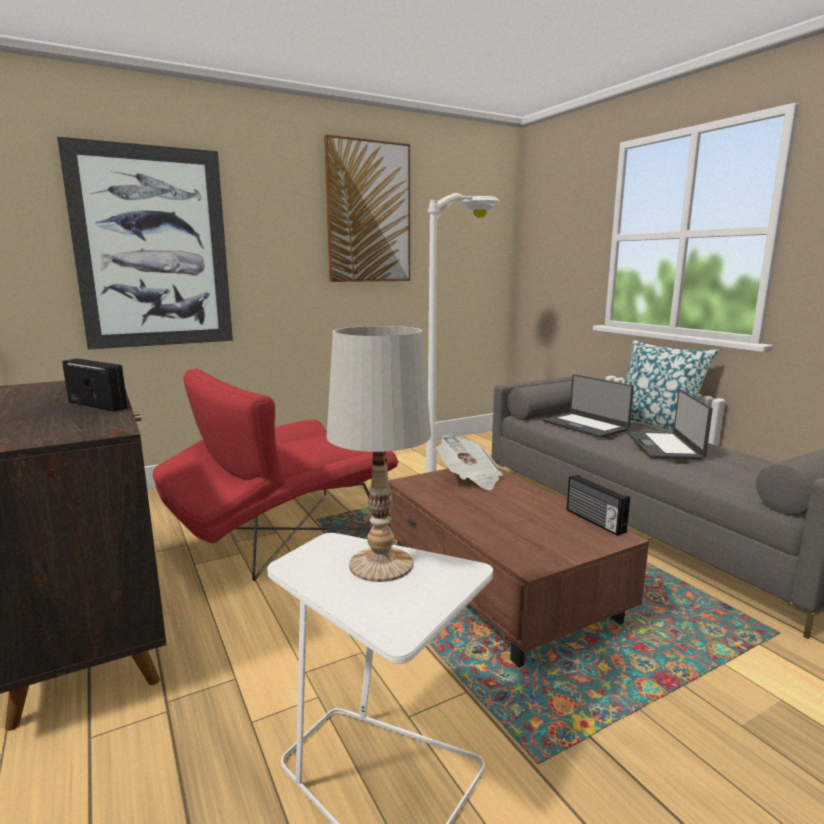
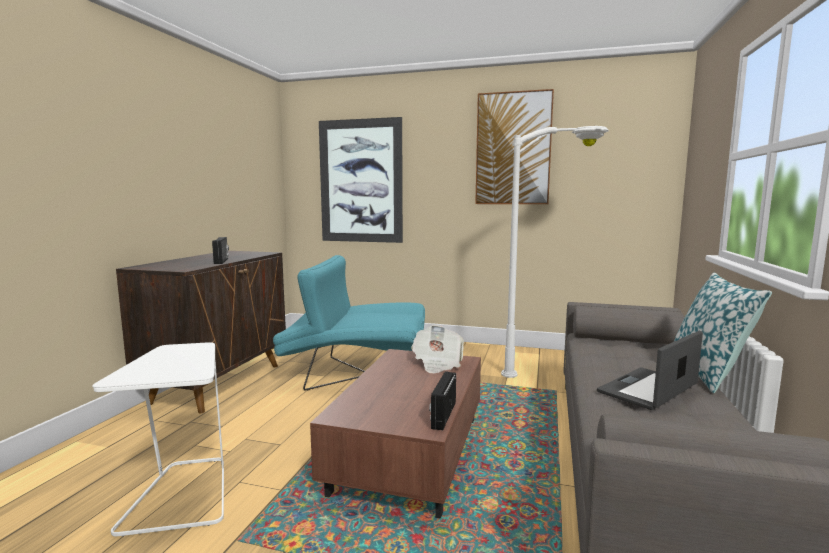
camera: 45 degrees right, 5 degrees down
red armchair [153,369,398,581] -> turquoise armchair [273,255,425,391]
white table lamp [327,326,431,582] -> none
laptop [543,374,634,438] -> none

